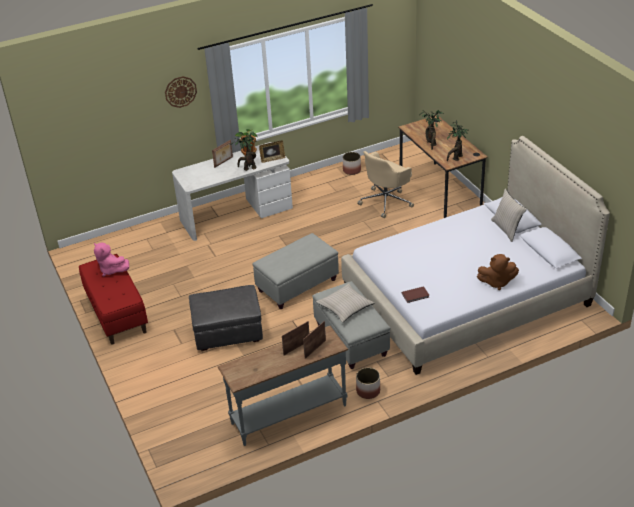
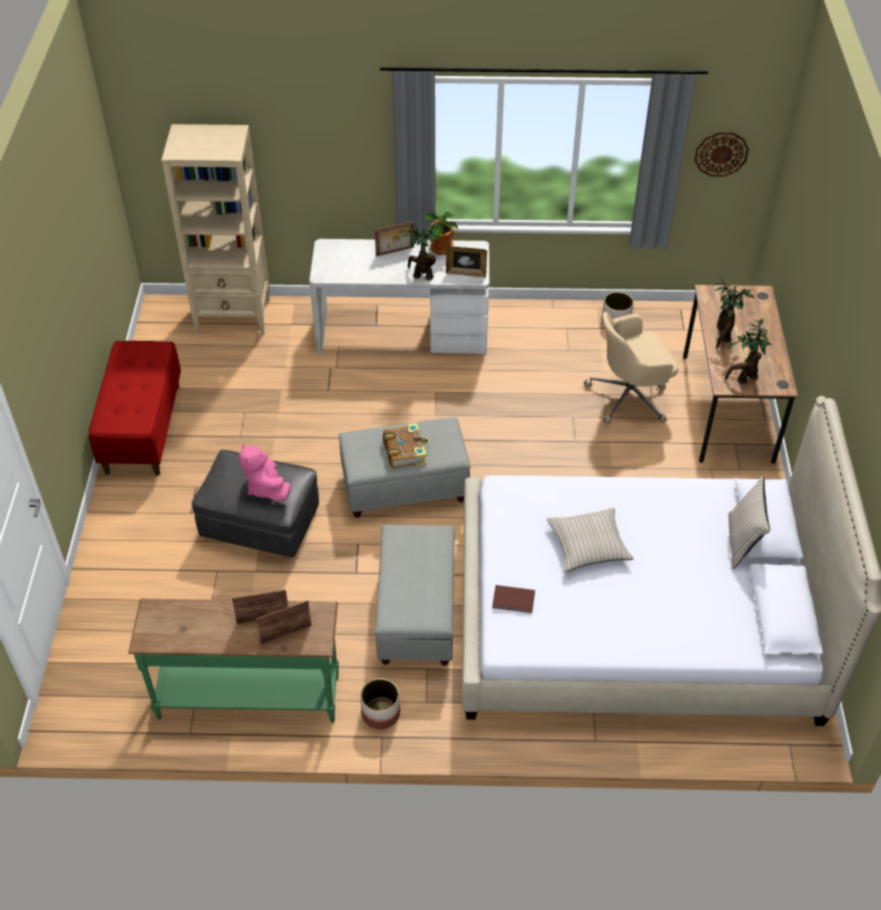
camera: 25 degrees right, 10 degrees up
pink plush toy [94,243,129,276] -> pink plush toy moved to [239,443,291,501]
wall clock [165,76,197,108] -> wall clock moved to [694,132,749,177]
grey console table [218,326,348,446] -> green console table [128,599,339,723]
beige pillow [316,283,375,323] -> beige pillow moved to [547,508,634,572]
brown plush toy [477,254,519,290] -> none
none -> beige bookcase [161,124,270,335]
none -> book [383,423,430,469]

